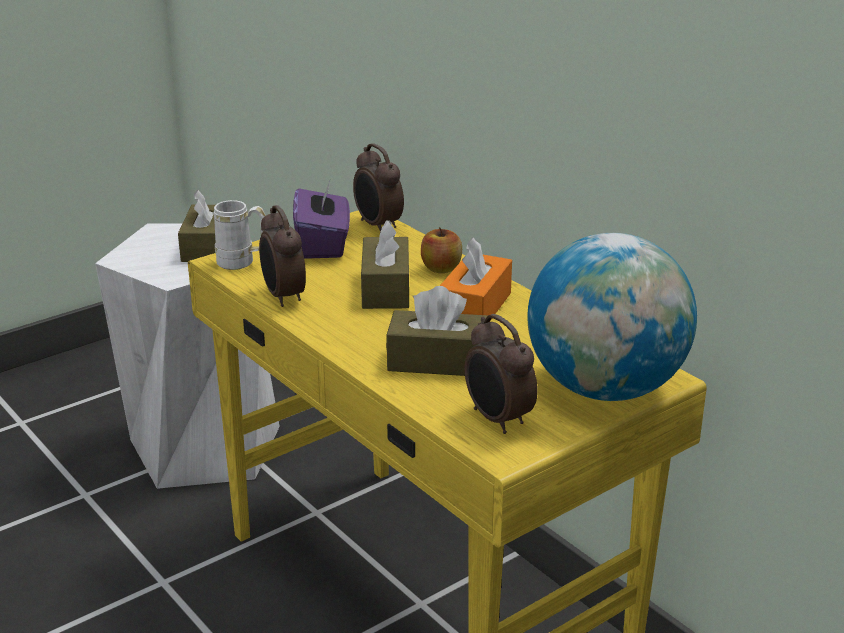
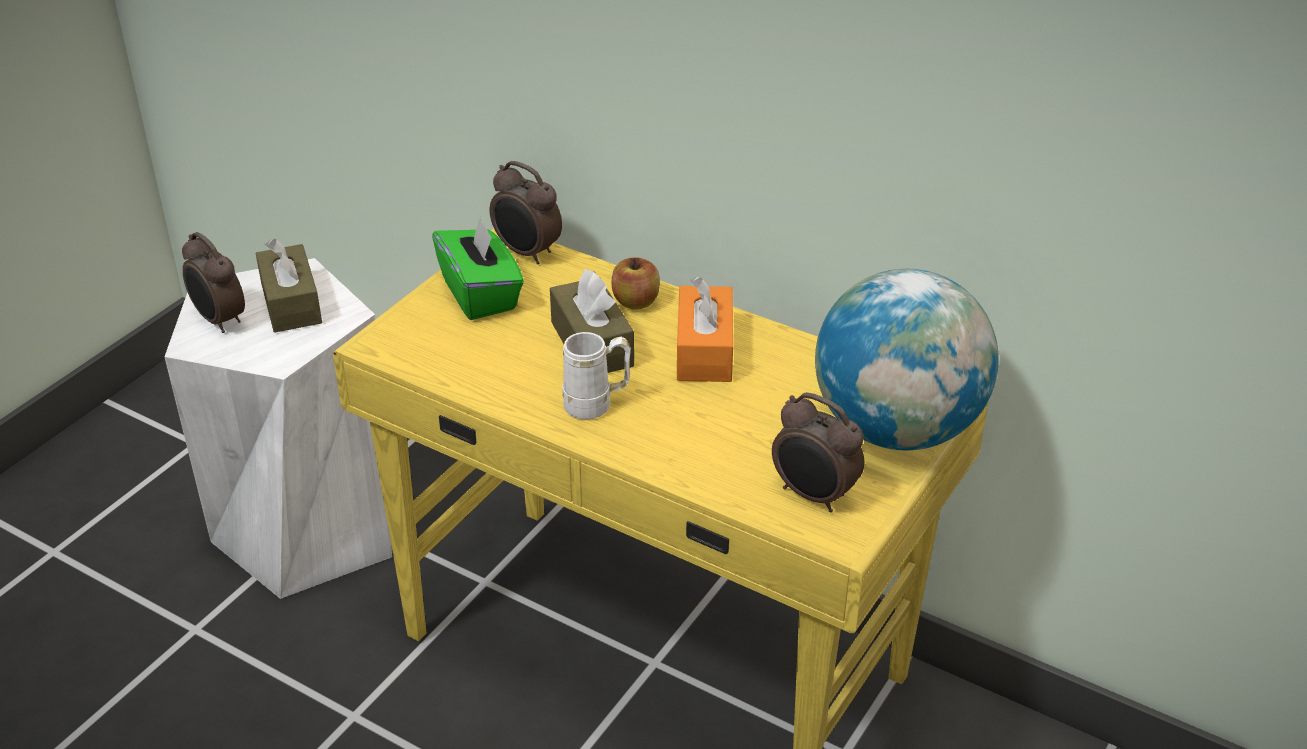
camera: 20 degrees left, 10 degrees up
white mug [214,200,266,270] -> white mug moved to [562,332,631,420]
alarm clock [259,205,306,307] -> alarm clock moved to [182,232,245,333]
purple tissue box [293,178,350,259] -> green tissue box [432,216,524,320]
brown tissue box [386,286,488,376] -> none

